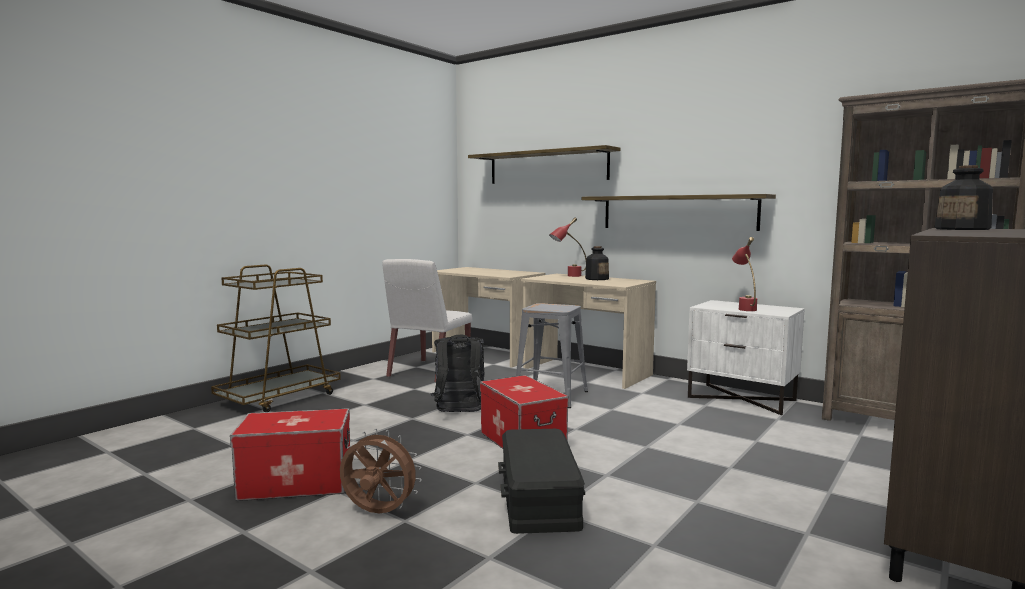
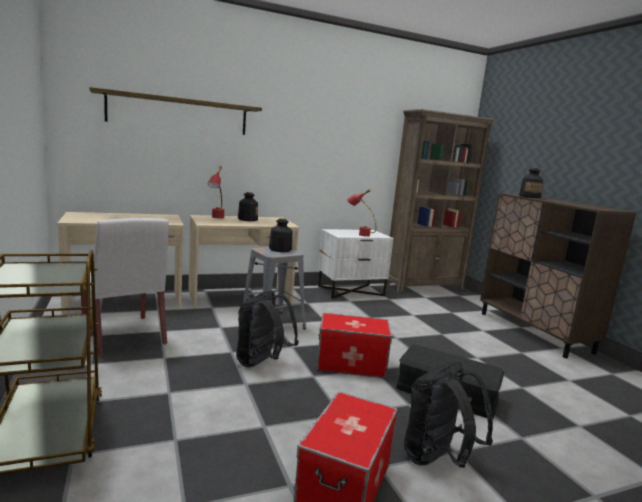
camera: 60 degrees left, 5 degrees up
brown fan [340,429,422,513] -> black backpack [404,362,493,468]
shelf [582,194,776,231] -> none
none -> bottle [269,218,292,252]

